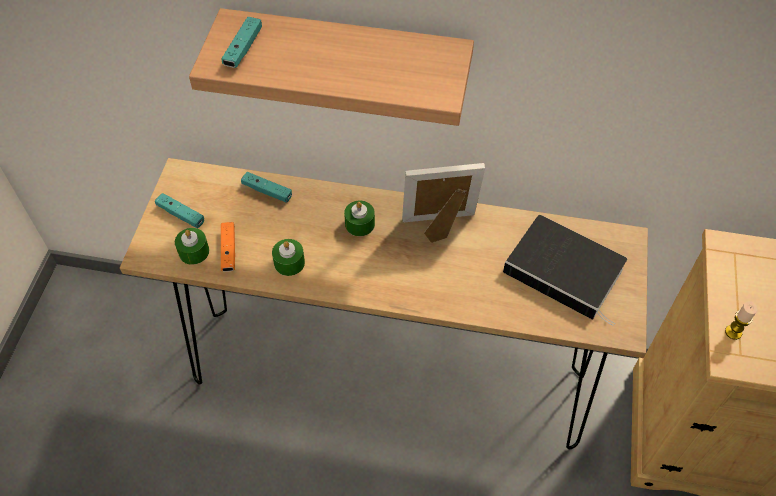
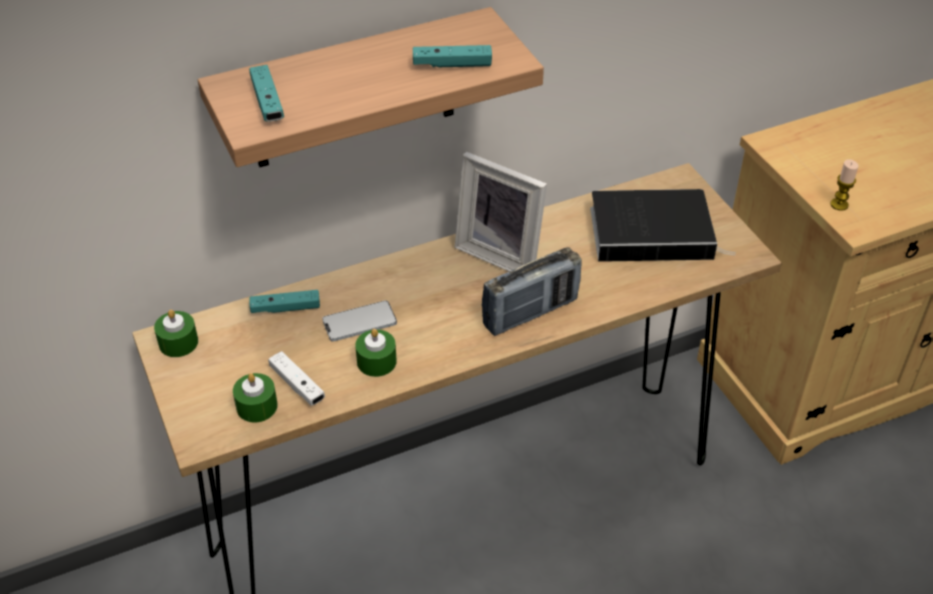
camera: 35 degrees left, 10 degrees down
turquoise game controller [155,193,204,228] -> turquoise game controller moved to [413,45,492,67]
orange game controller [221,222,235,272] -> white game controller [268,351,325,406]
green candle [344,201,375,236] -> green candle moved to [154,310,198,357]
picture frame [402,163,485,243] -> picture frame turned 105 degrees counterclockwise [455,152,547,272]
none -> phone [322,300,397,342]
none -> radio [482,247,582,336]

